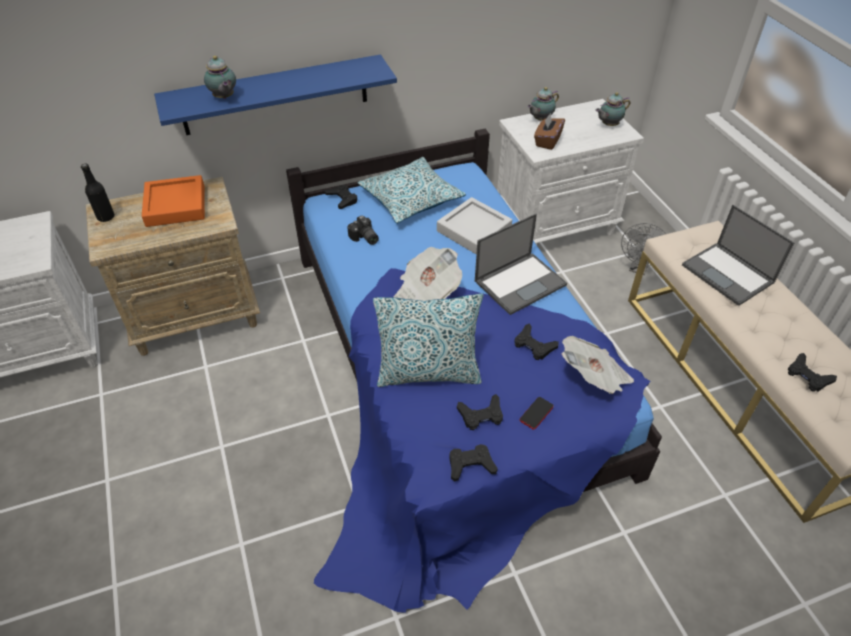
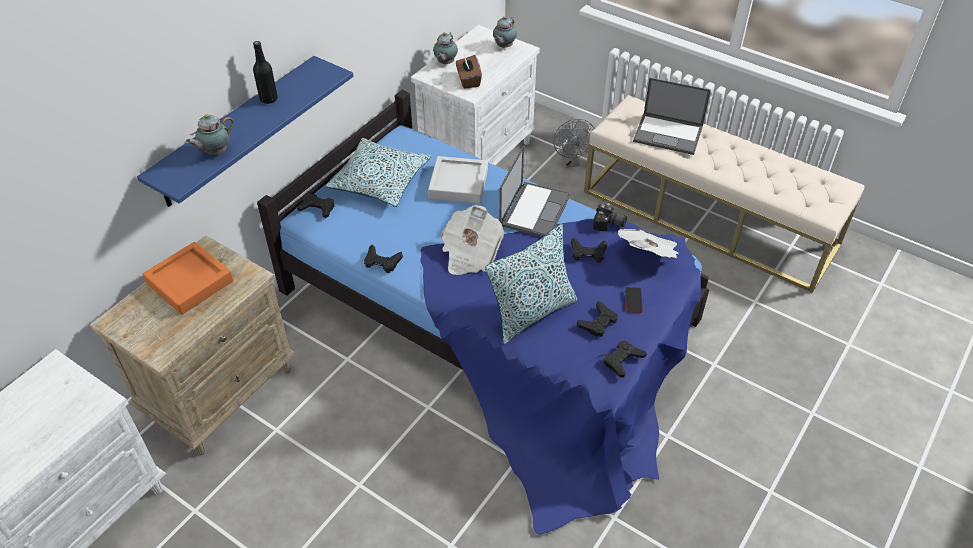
camera: 35 degrees left, 0 degrees up
black bottle [81,164,115,222] -> black bottle moved to [253,41,278,104]
teapot [204,56,236,99] -> teapot turned 105 degrees clockwise [186,114,234,155]
camera [347,215,379,245] -> camera moved to [593,204,627,231]
black game controller [787,353,837,392] -> black game controller moved to [364,245,403,273]

